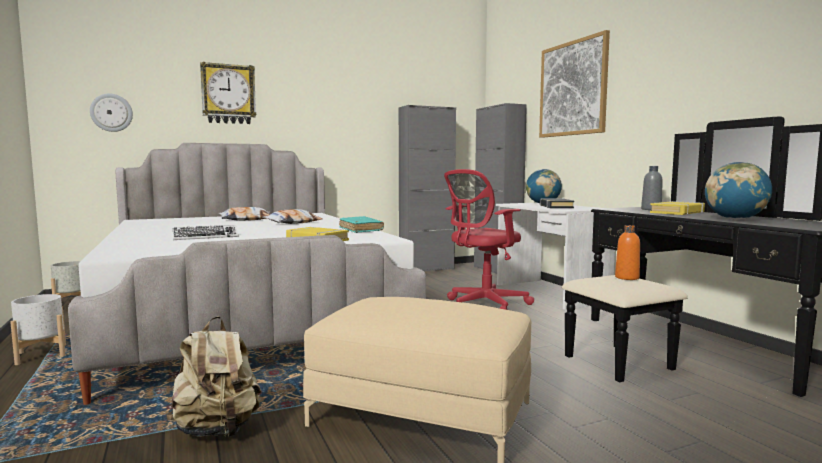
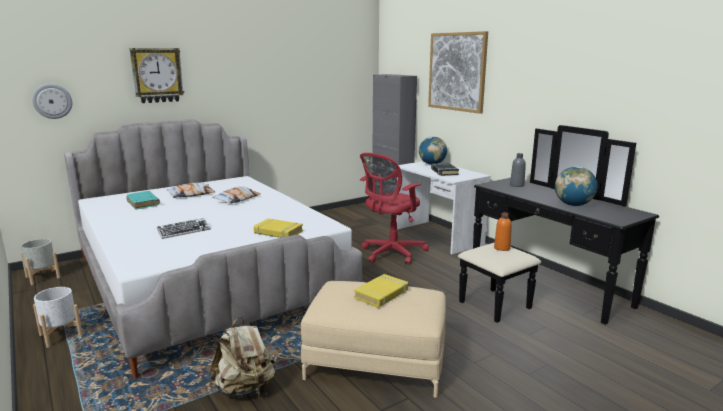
camera: 10 degrees left, 10 degrees up
turquoise book [339,216,384,233] -> turquoise book moved to [126,191,160,209]
grey cabinet [399,105,456,271] -> none
yellow book [650,201,705,215] -> yellow book moved to [354,274,408,308]

